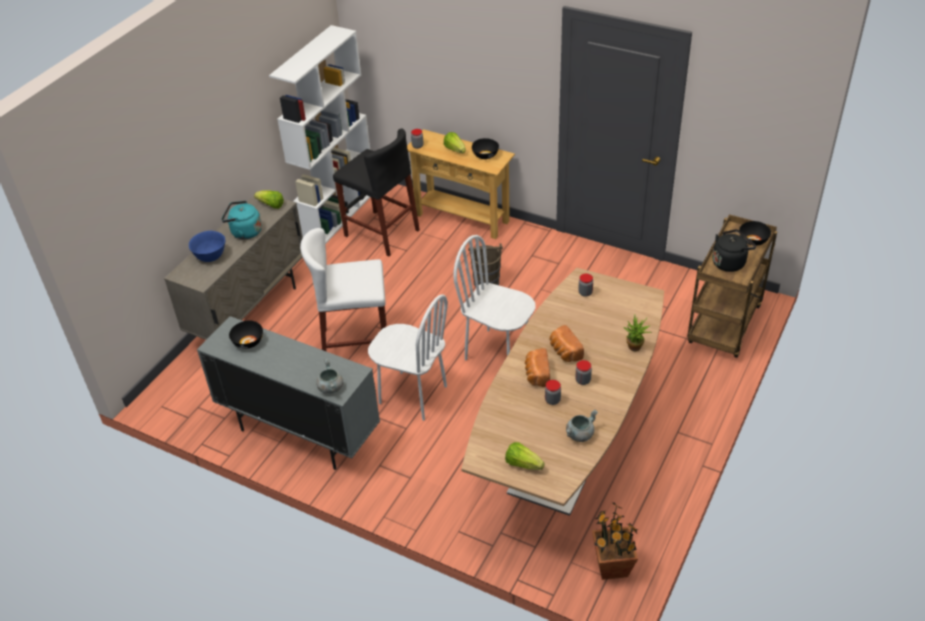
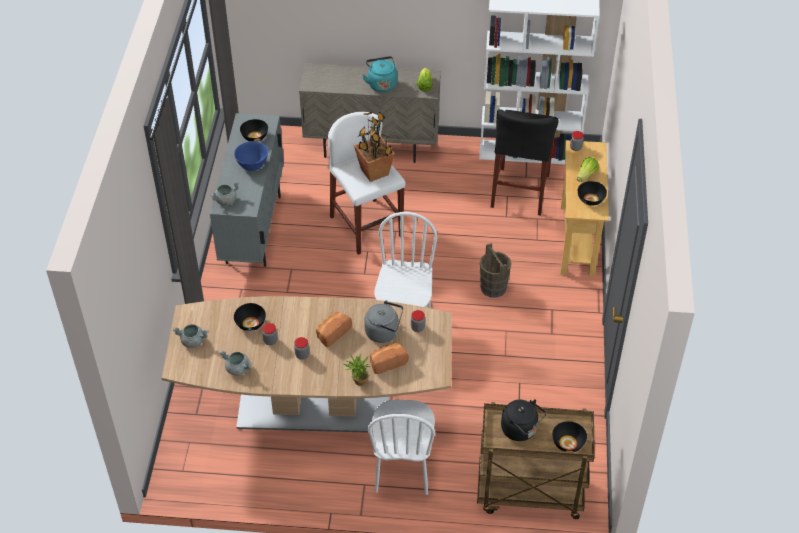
camera: 65 degrees right, 5 degrees up
blue bowl [189,231,226,262] -> blue bowl moved to [234,141,268,171]
white chair [368,294,448,421] -> white chair moved to [368,399,435,495]
lettuce [505,442,545,470] -> grey cooking pot [173,324,209,348]
bread [525,348,550,387] -> bread moved to [370,343,409,374]
potted plant [592,503,638,580] -> potted plant moved to [354,112,395,182]
none -> black bowl [234,303,266,331]
none -> grey kettle [364,300,403,343]

